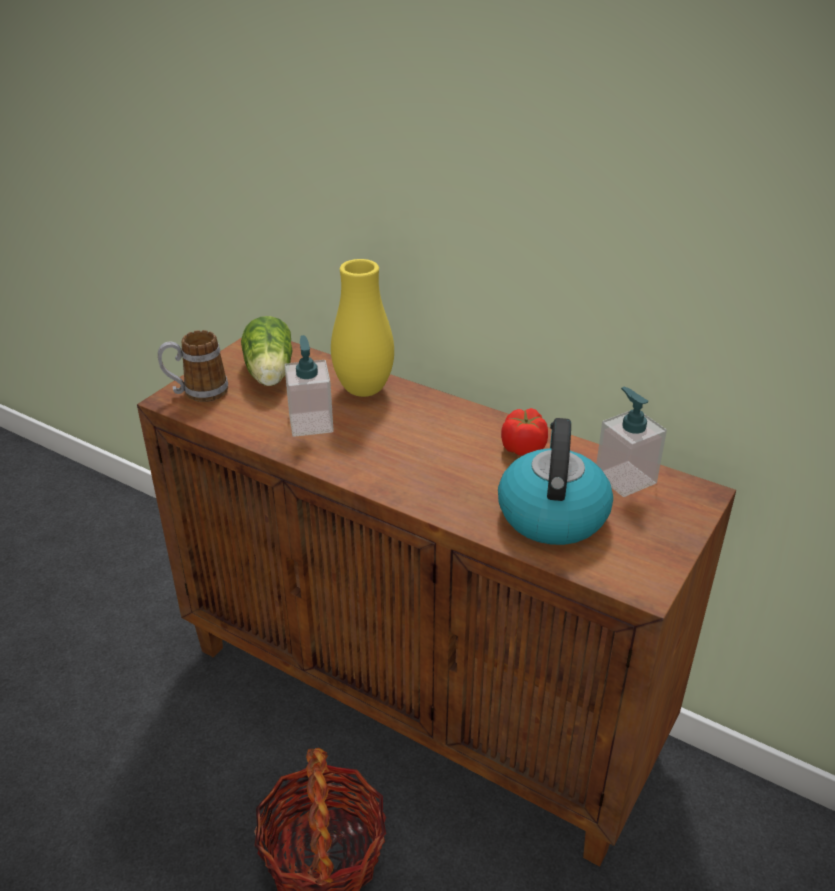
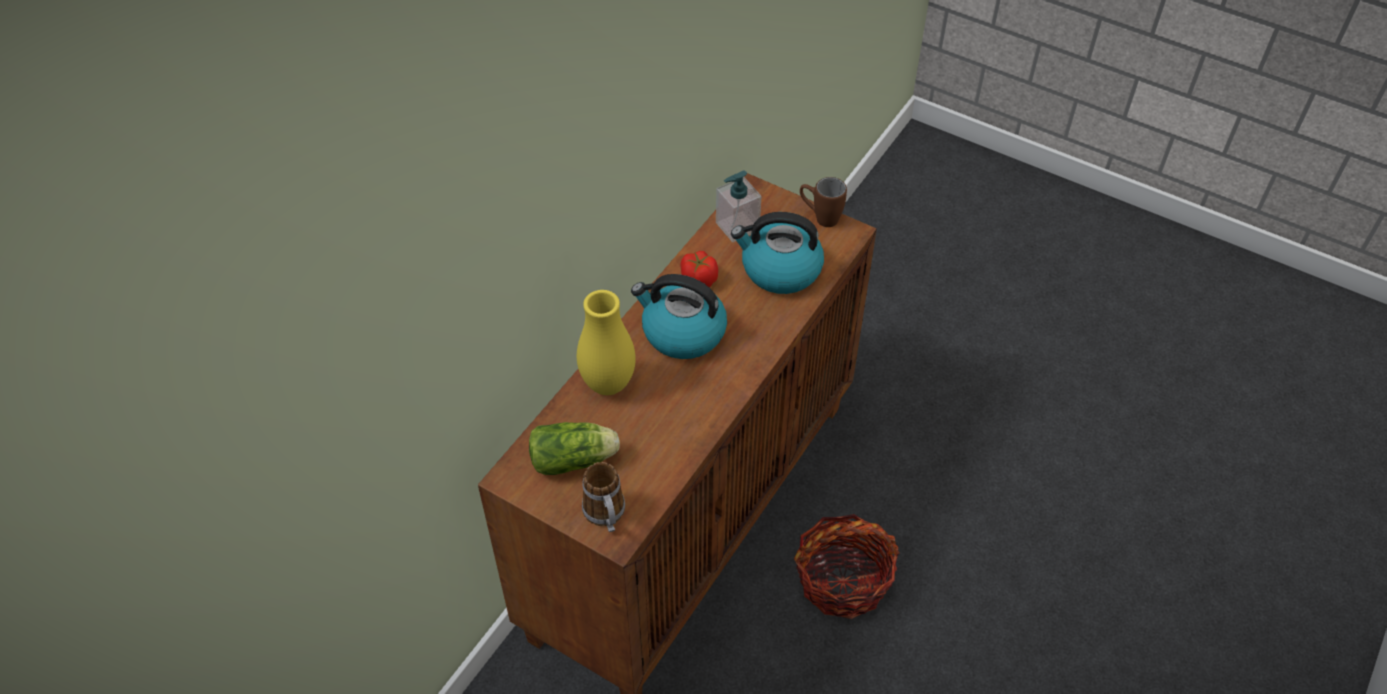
camera: 90 degrees left, 15 degrees up
soap dispenser [284,335,334,437] -> none
none -> kettle [631,274,727,359]
none -> brown mug [800,177,847,227]

